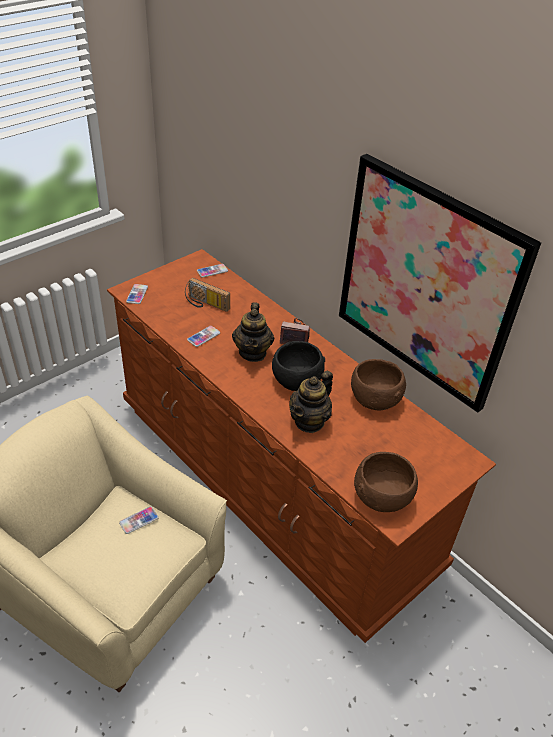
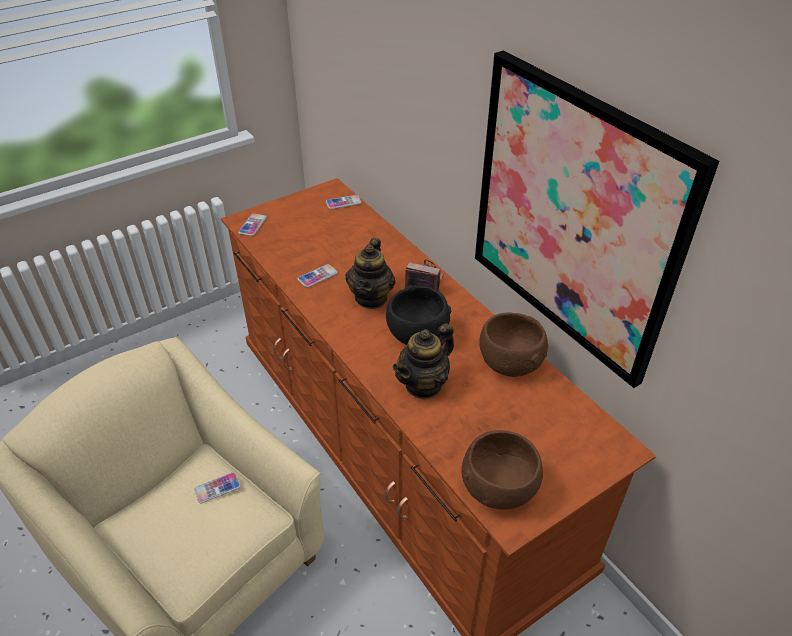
camera: 10 degrees right, 0 degrees up
radio [185,278,230,312] -> none

